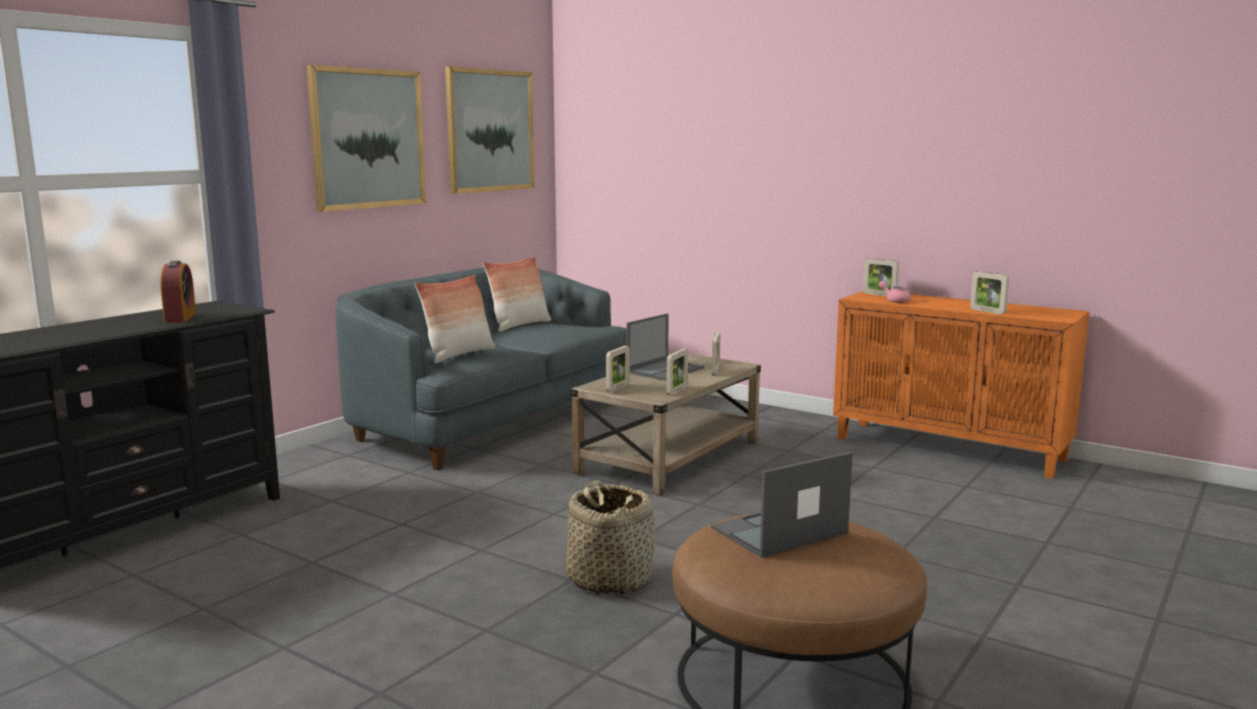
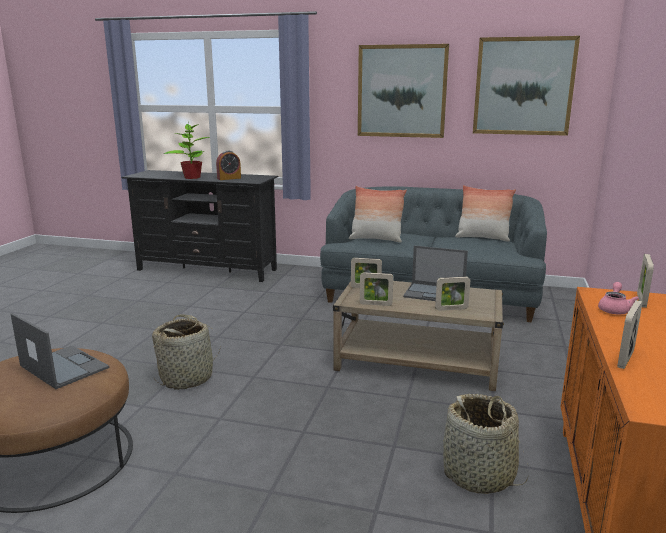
camera: 70 degrees right, 5 degrees up
none -> potted plant [164,122,209,179]
none -> basket [443,394,529,494]

